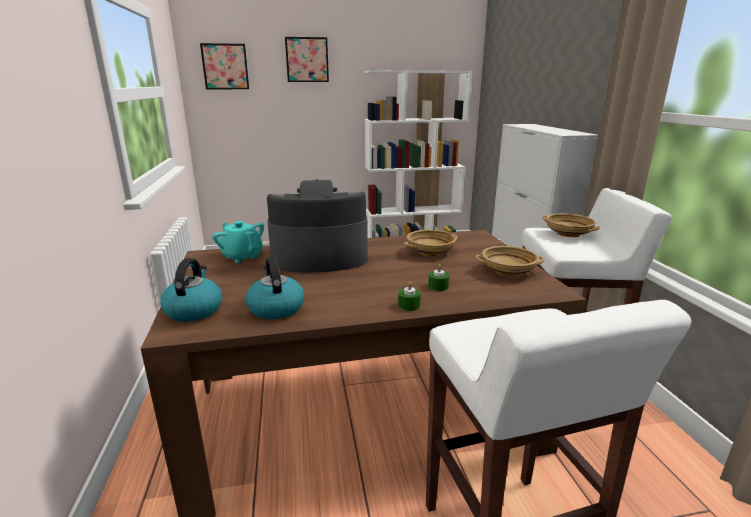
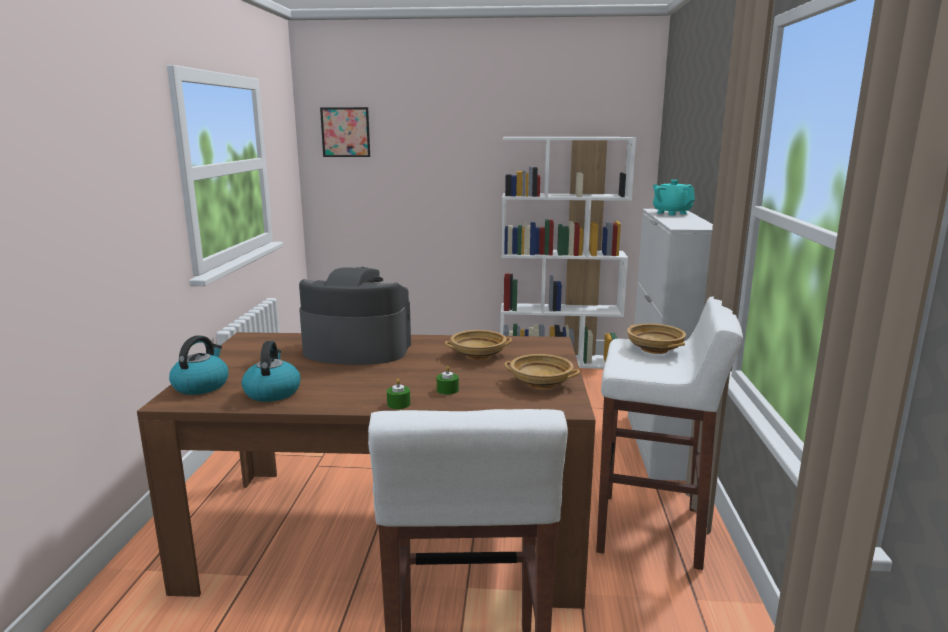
camera: 15 degrees right, 5 degrees down
turquoise teapot [212,221,264,263] -> turquoise teapot moved to [653,180,695,215]
picture [285,37,329,82] -> none

